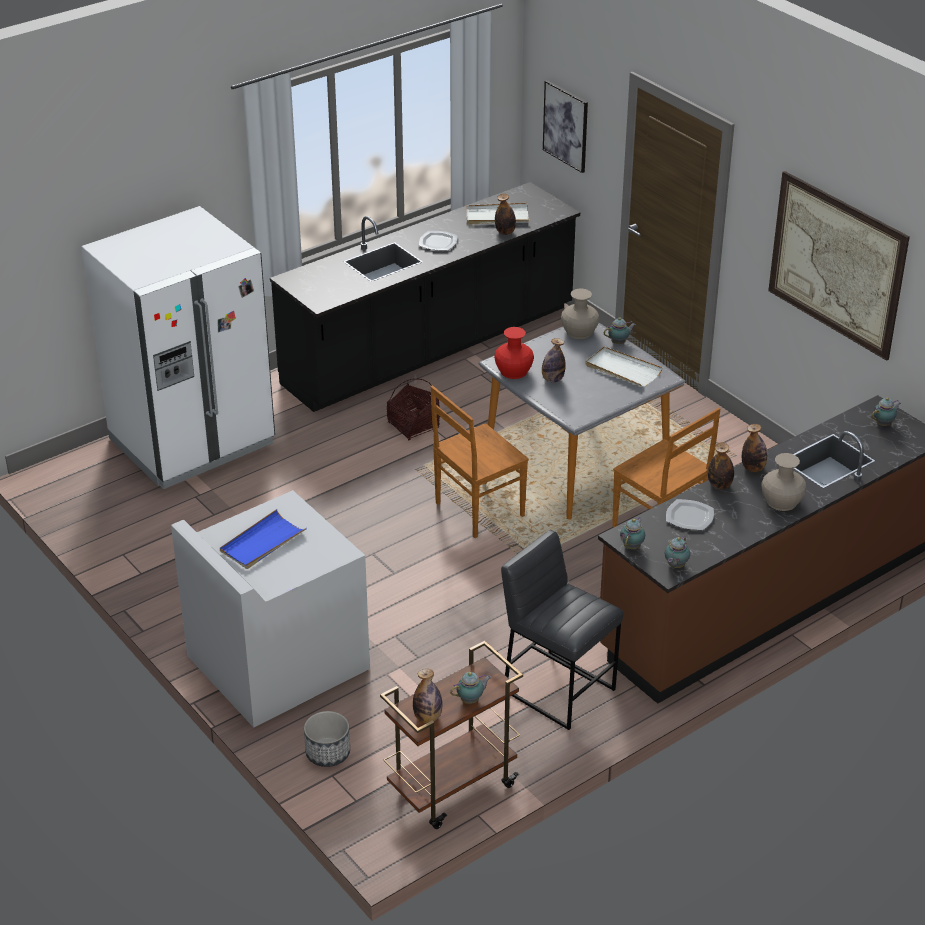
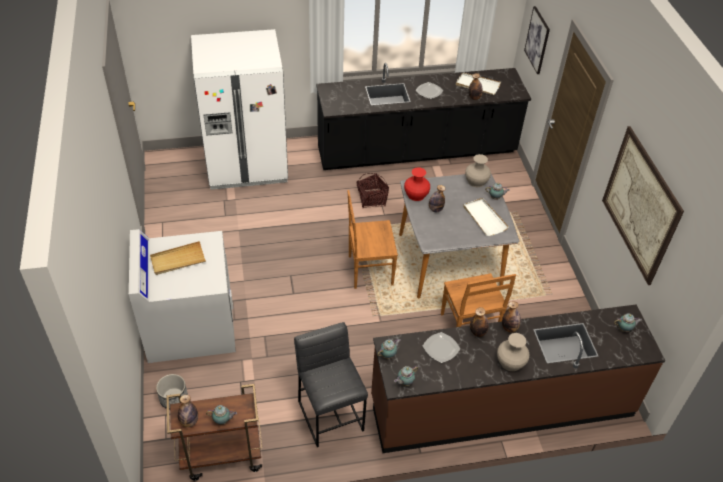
camera: 25 degrees right, 10 degrees up
blue tray [220,509,307,569] -> beige tray [150,241,206,275]

